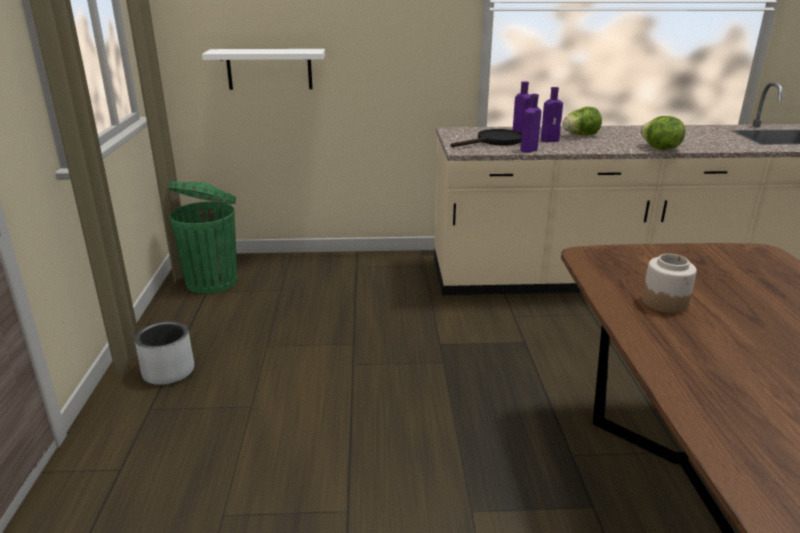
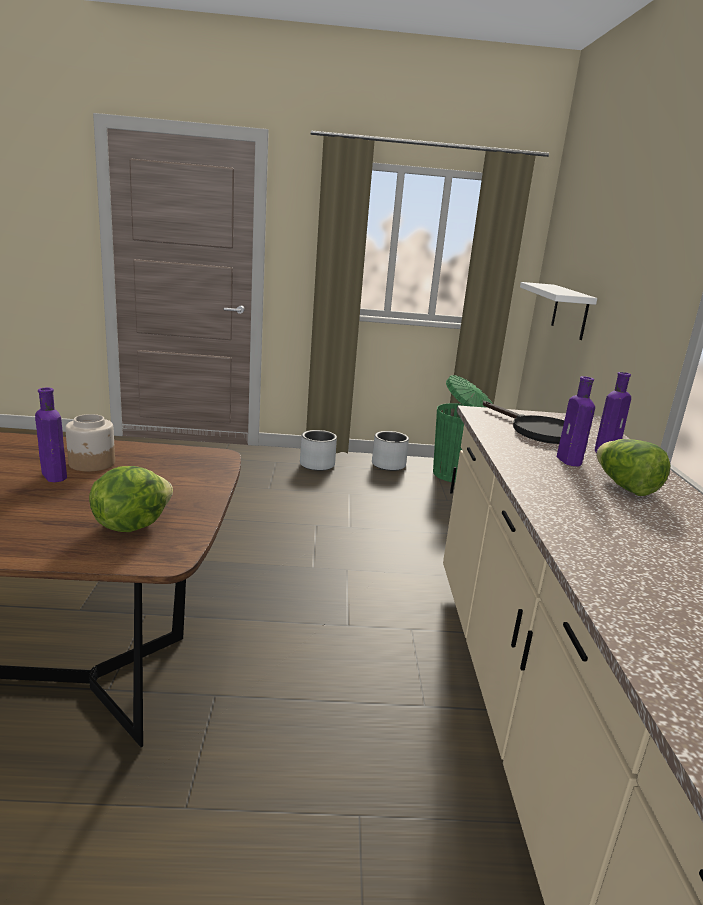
camera: 90 degrees right, 5 degrees down
purple bottle [520,94,541,153] -> purple bottle moved to [35,388,67,482]
lettuce [640,116,685,150] -> lettuce moved to [89,466,173,532]
none -> grey planter [372,431,409,471]

